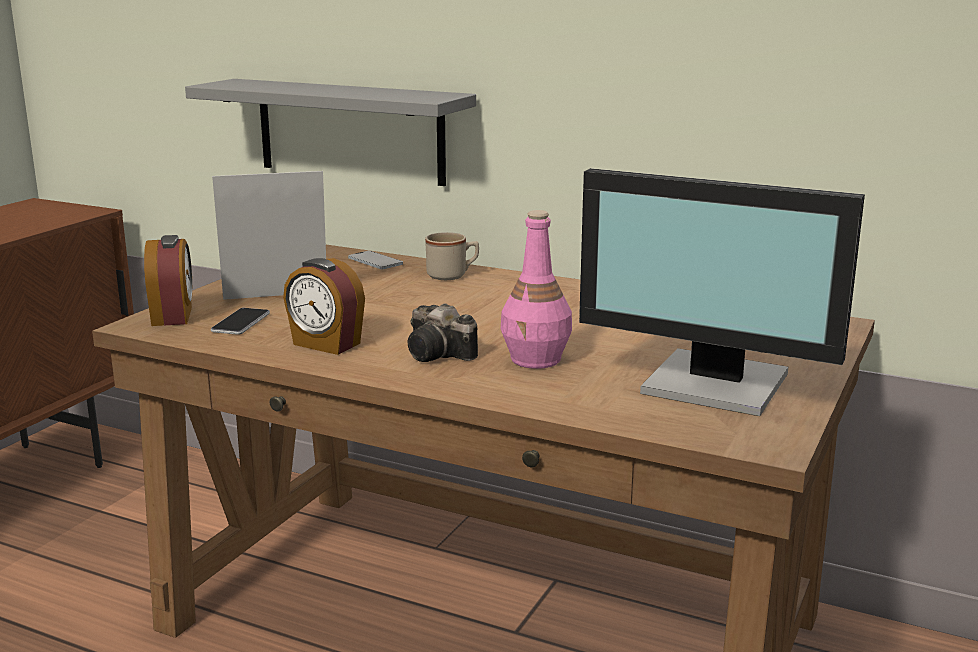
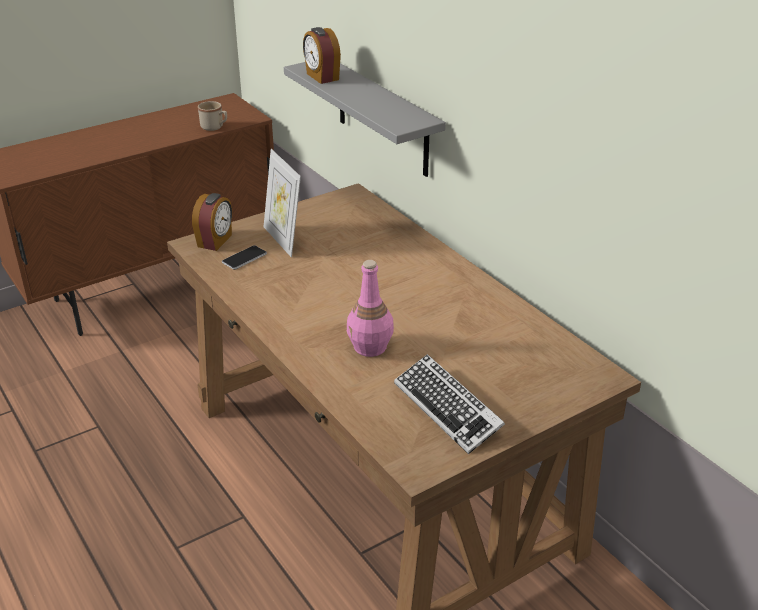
camera: 30 degrees right, 15 degrees up
picture frame [212,171,326,300] -> picture frame turned 135 degrees counterclockwise [264,149,301,257]
alarm clock [283,258,365,355] -> alarm clock moved to [303,27,341,84]
phone [348,251,403,269] -> none
camera [408,303,478,362] -> none
beige mug [425,232,479,280] -> beige mug moved to [198,101,227,131]
monitor [579,168,865,416] -> keyboard [394,354,505,454]

